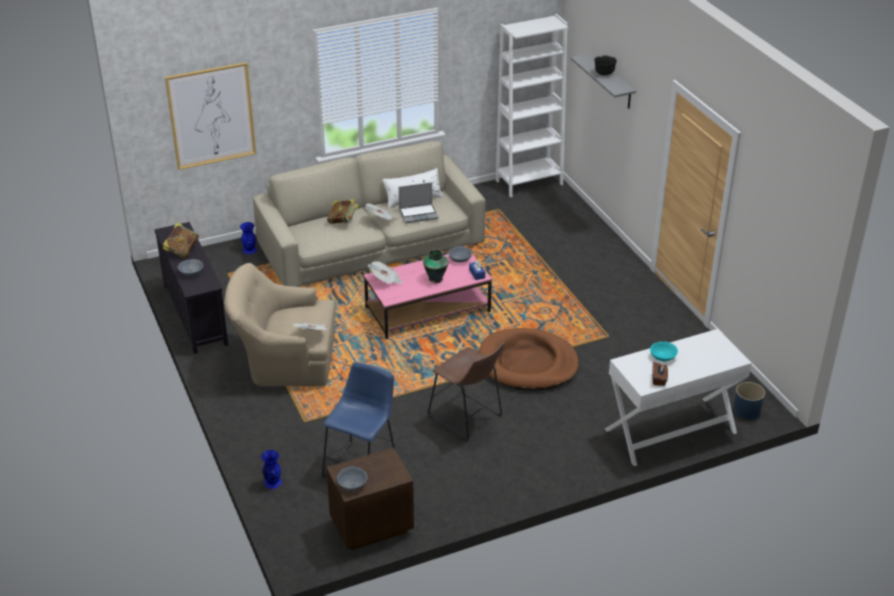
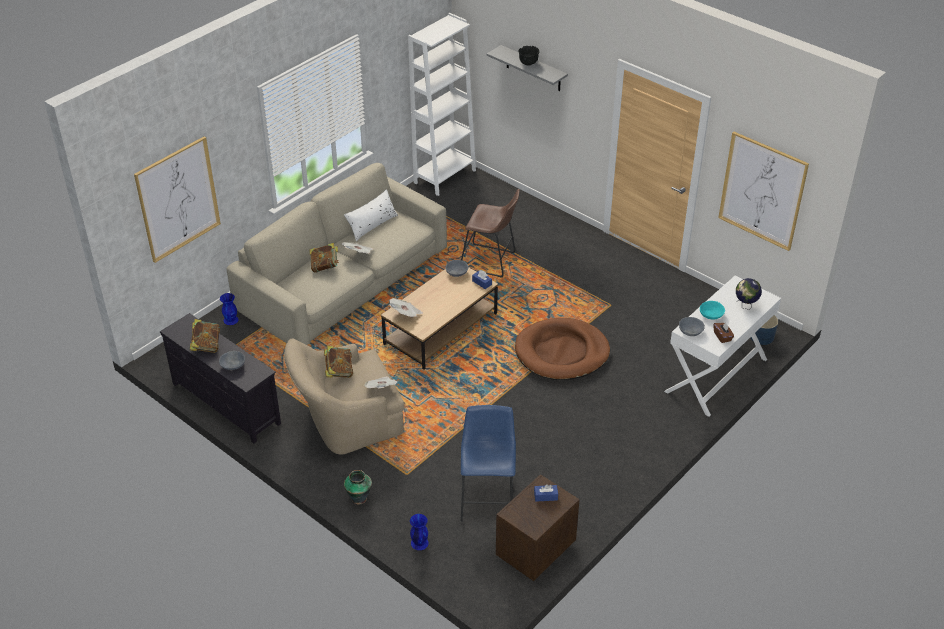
camera: 25 degrees left, 5 degrees up
grey bowl [337,467,367,491] -> grey bowl moved to [679,317,705,336]
pink coffee table [364,254,492,339] -> brown coffee table [381,268,498,370]
laptop [399,182,438,223] -> none
vase [423,249,449,283] -> vase moved to [344,470,372,505]
brown stool [428,342,505,441] -> brown stool moved to [461,189,520,278]
none -> book [324,346,353,378]
none -> blue tissue box [534,484,558,502]
none -> picture [718,132,809,251]
none -> globe [736,278,762,310]

